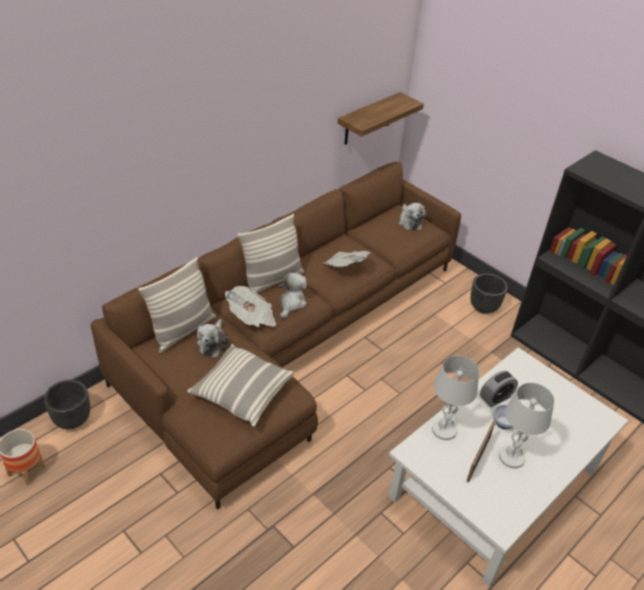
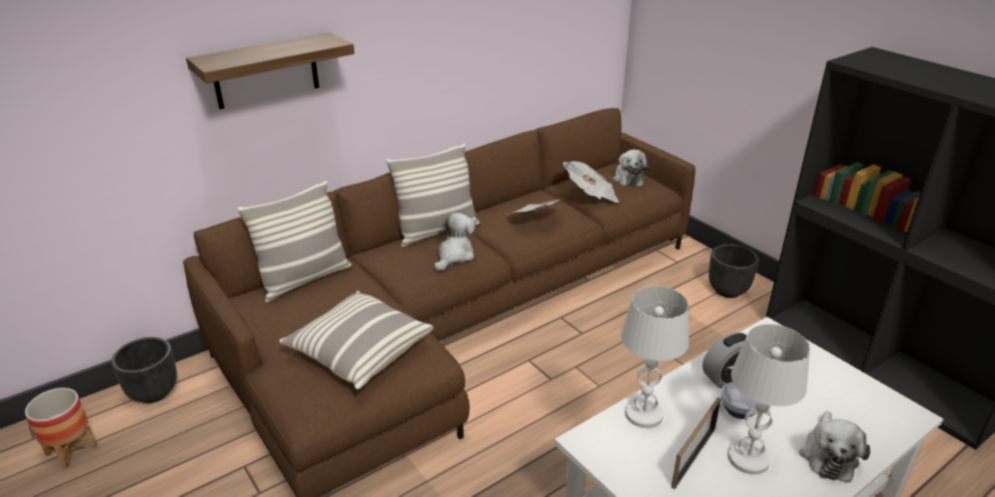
camera: 10 degrees right, 10 degrees down
plush toy [197,319,228,357] -> plush toy moved to [799,411,870,483]
newspaper [225,286,276,327] -> newspaper moved to [563,161,619,203]
shelf [338,92,424,145] -> shelf moved to [186,32,355,109]

